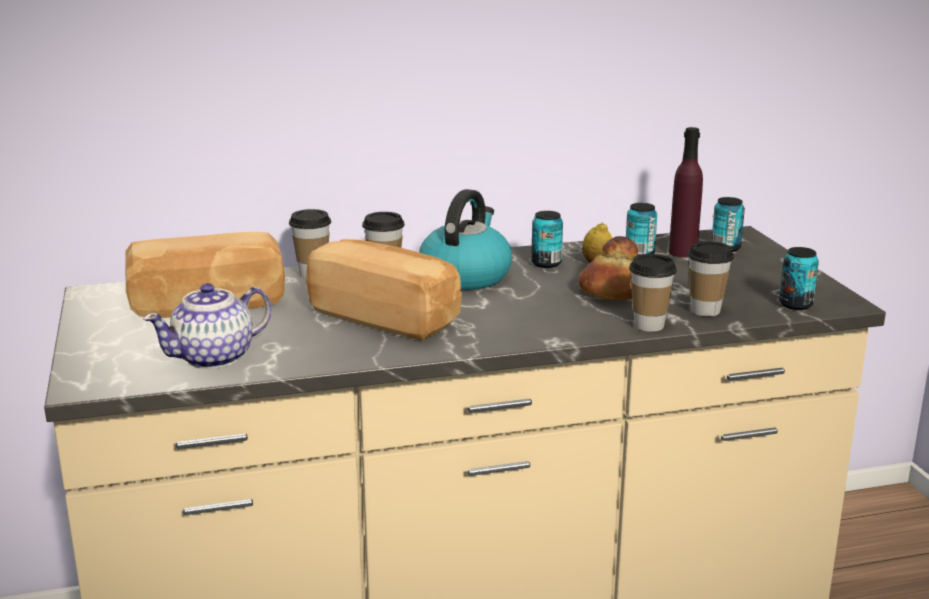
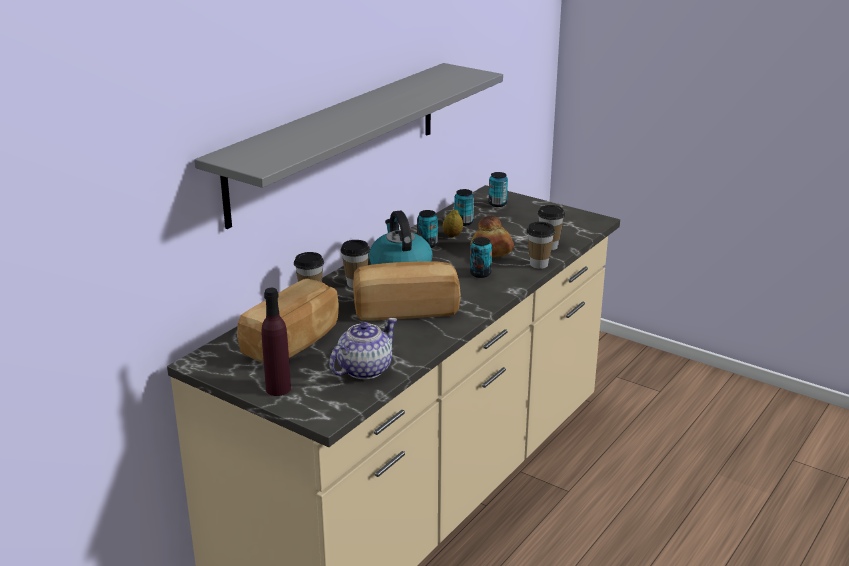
camera: 40 degrees left, 5 degrees up
teapot [143,283,272,369] -> teapot turned 150 degrees counterclockwise [329,318,397,379]
purple bottle [669,127,703,258] -> purple bottle moved to [261,288,291,396]
can [779,247,819,310] -> can moved to [470,237,492,278]
none -> grey shelf [194,63,503,229]

